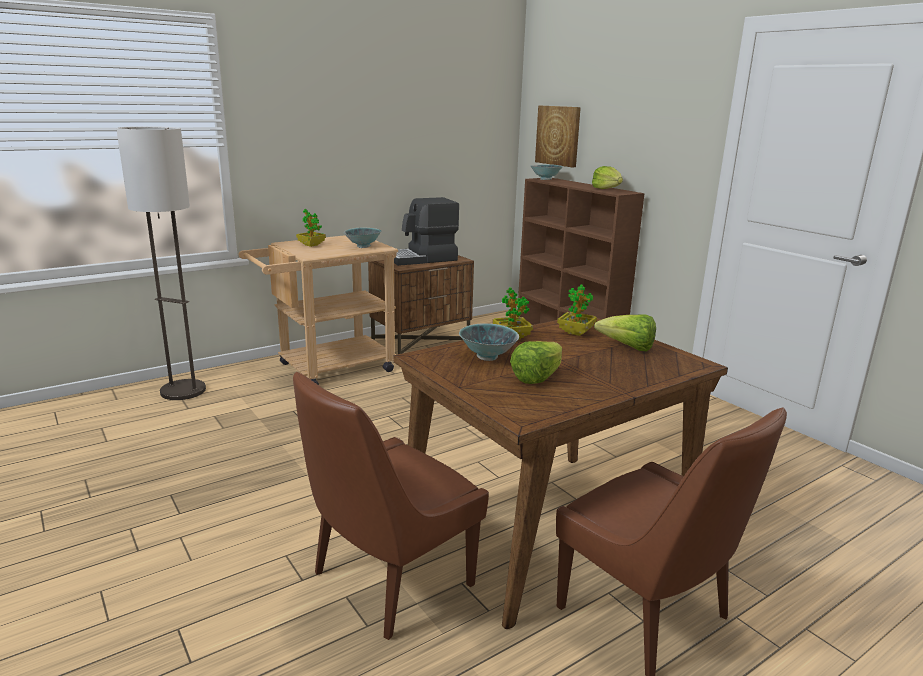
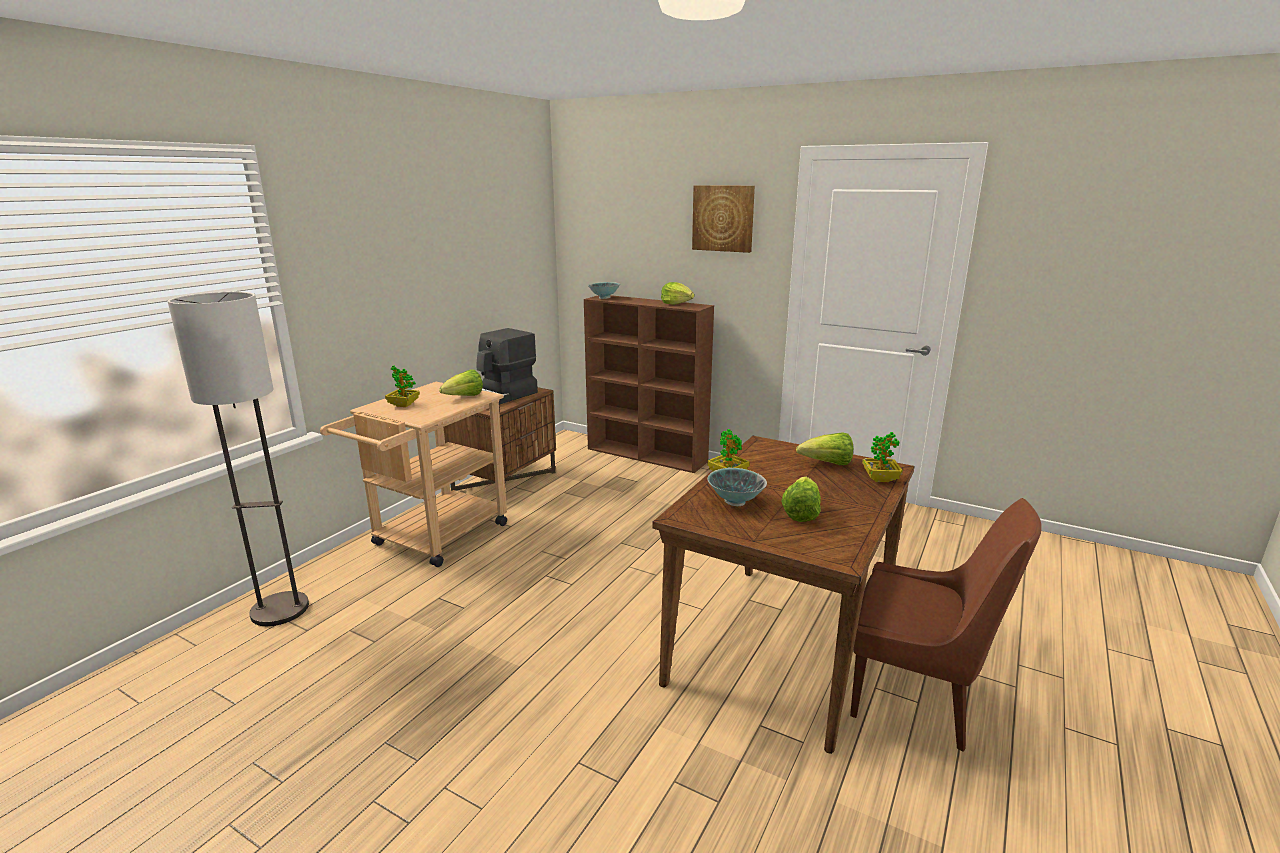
camera: 25 degrees left, 0 degrees up
brown chair [293,372,489,640] -> none
bowl [344,228,382,248] -> lettuce [439,370,483,396]
picture [535,106,581,167] -> picture moved to [692,185,755,253]
potted plant [557,285,597,336] -> potted plant moved to [862,432,903,482]

